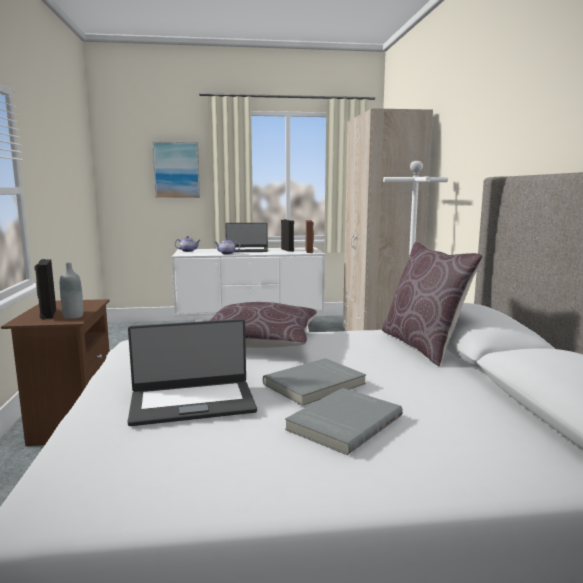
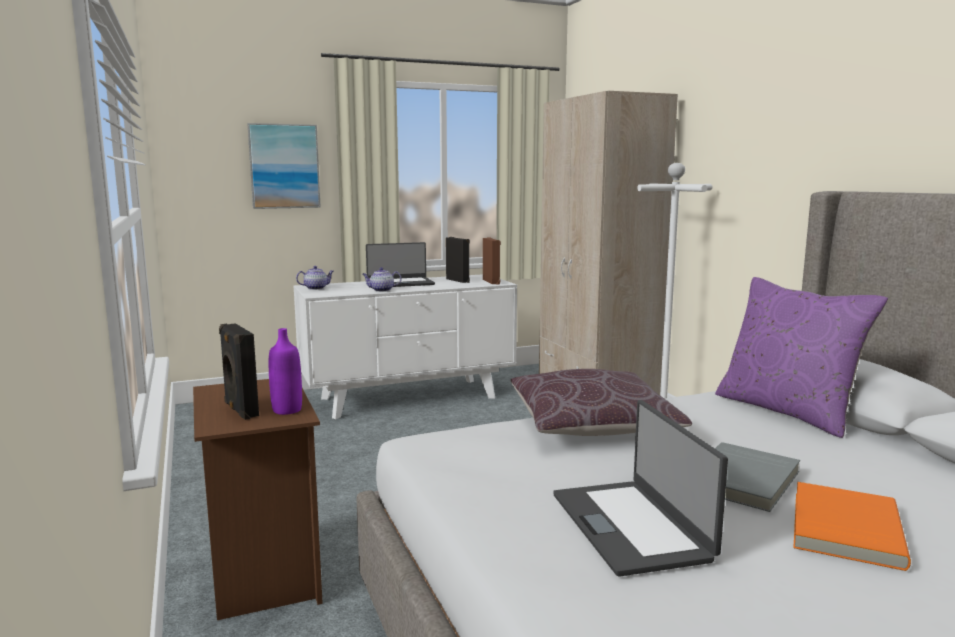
camera: 15 degrees left, 0 degrees up
grey bottle [60,263,83,319] -> purple bottle [269,328,302,415]
laptop [128,319,257,426] -> laptop turned 105 degrees clockwise [553,400,728,577]
grey book [285,388,403,455] -> orange book [793,482,911,571]
brown pillow [382,242,483,366] -> purple pillow [715,277,888,438]

